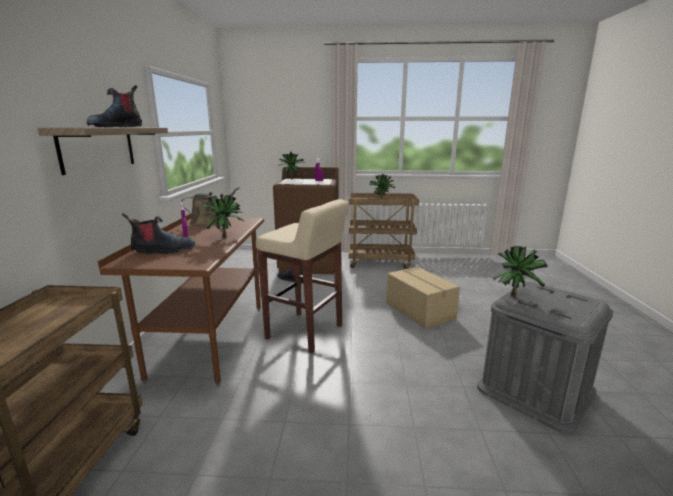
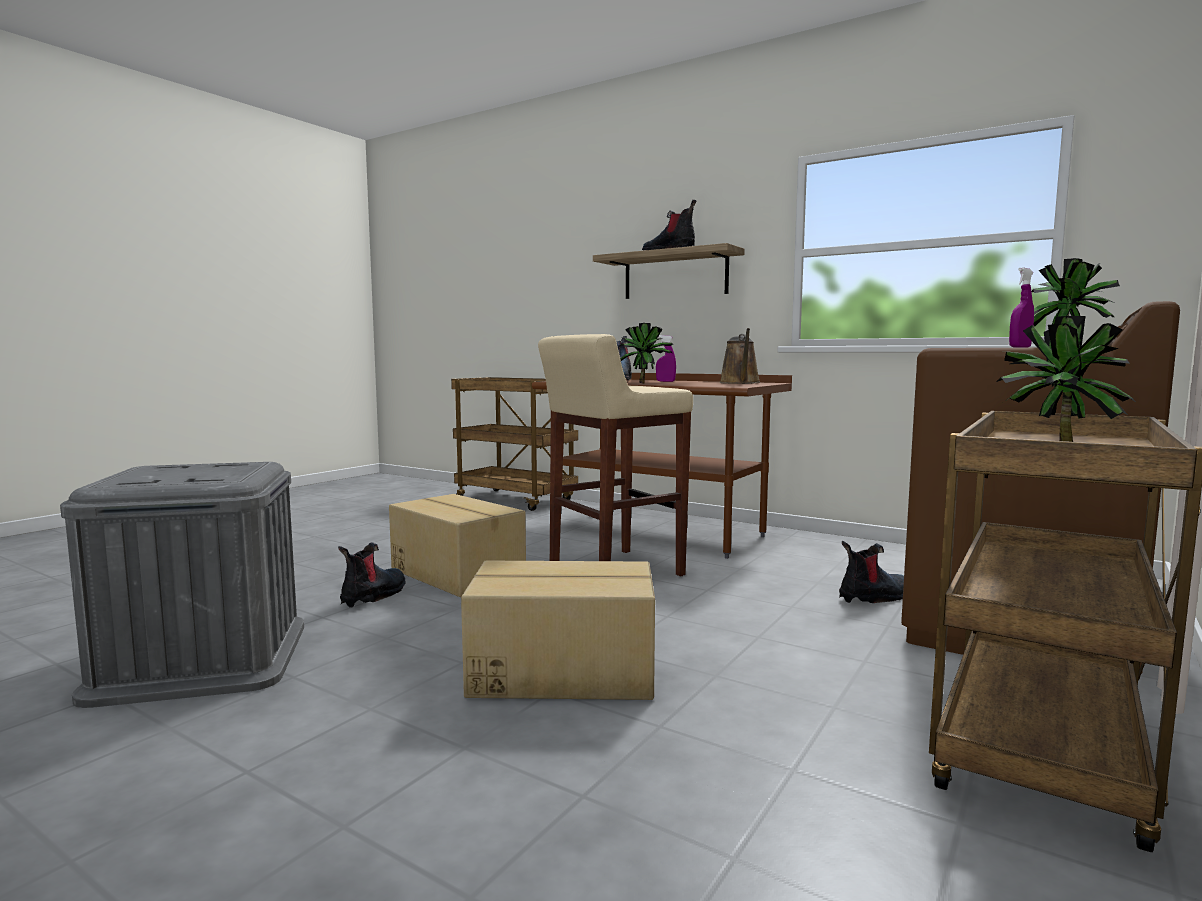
camera: 120 degrees right, 10 degrees down
potted plant [493,246,548,297] -> none
none -> boot [338,542,405,608]
none -> cardboard box [389,494,526,597]

